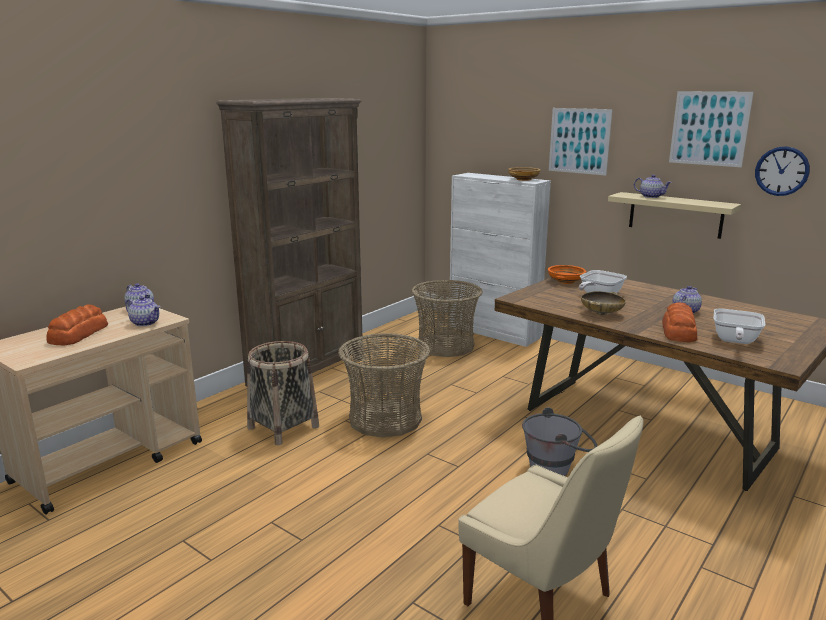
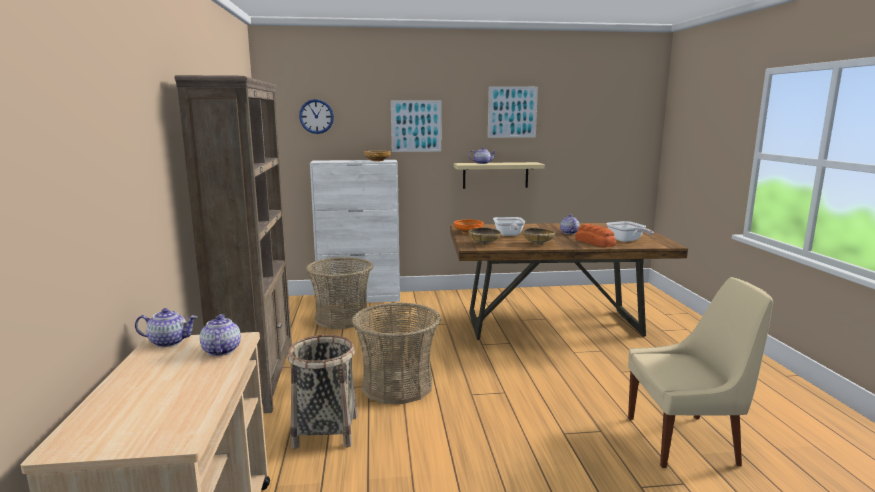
camera: 45 degrees left, 5 degrees down
bread [46,304,108,345] -> none
teapot [126,296,161,326] -> teapot turned 90 degrees counterclockwise [200,314,241,356]
grey bucket [522,407,597,476] -> none
wall clock [755,146,810,196] -> wall clock moved to [299,99,334,134]
none -> beige bowl [468,228,501,245]

